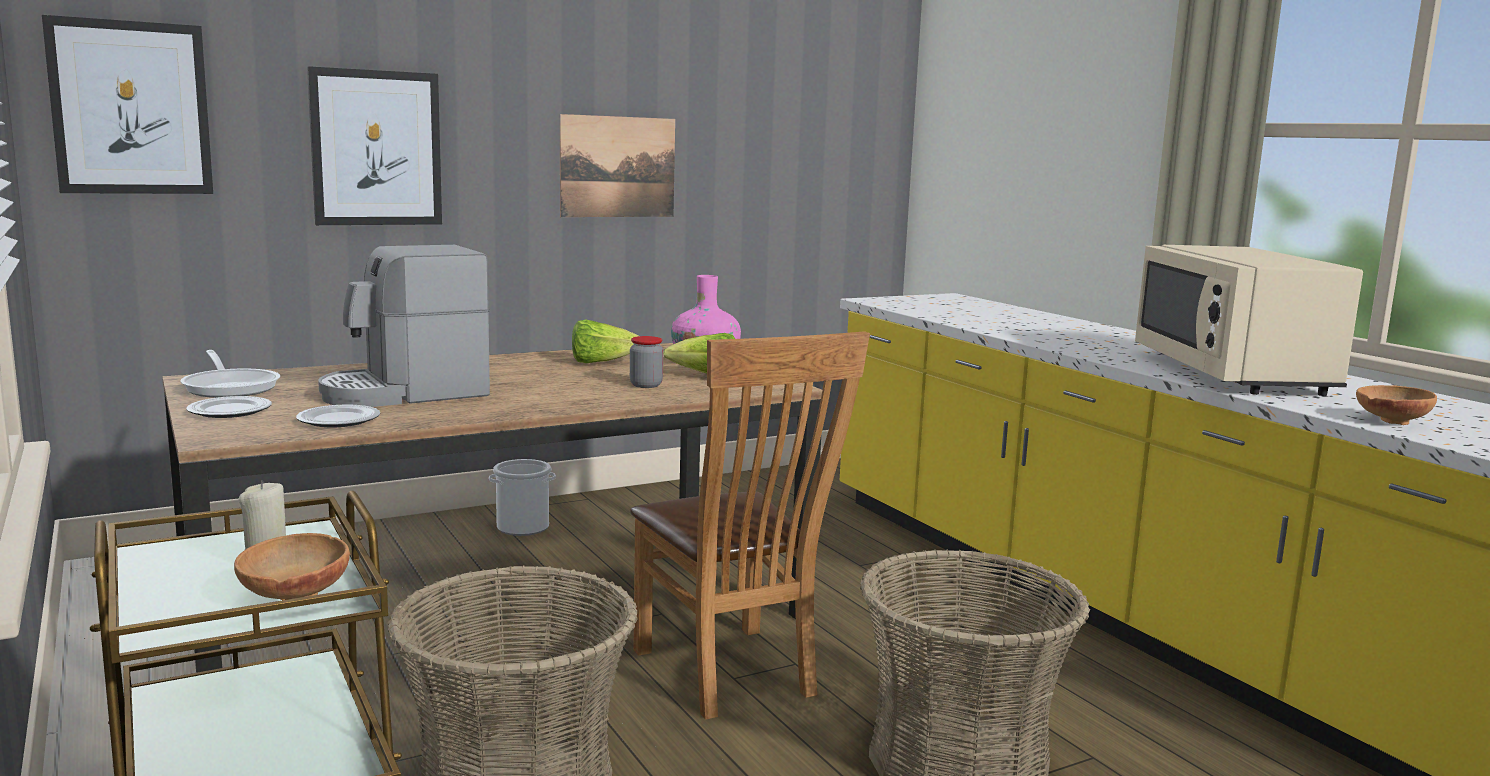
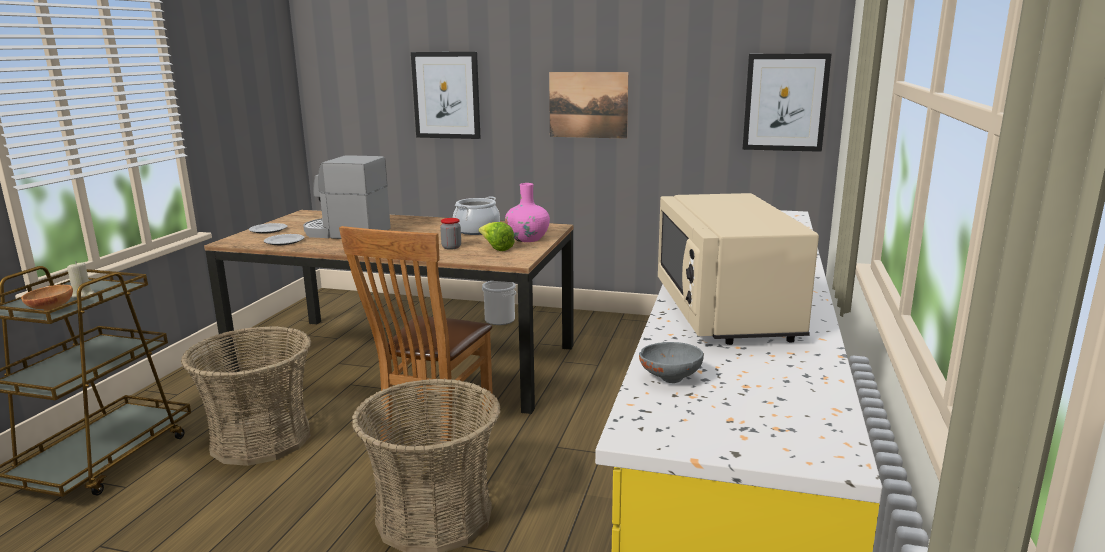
camera: 45 degrees right, 5 degrees up
picture [42,15,213,194] -> picture moved to [743,53,832,152]
frying pan [180,350,280,398] -> none
lettuce [572,320,638,363] -> cooking pot [453,196,500,235]
beige microwave [1135,245,1363,396] -> beige microwave turned 45 degrees counterclockwise [658,193,819,345]
brown bowl [1356,385,1437,425] -> grey bowl [639,342,703,383]

